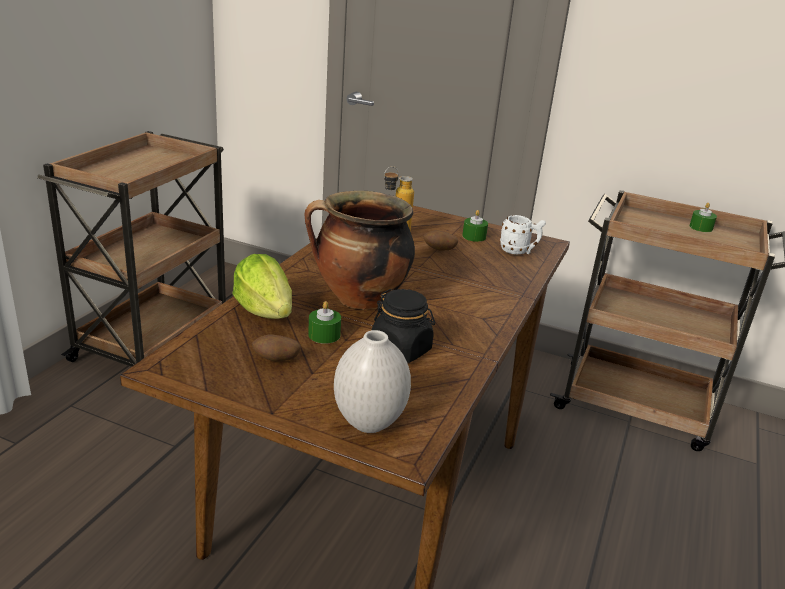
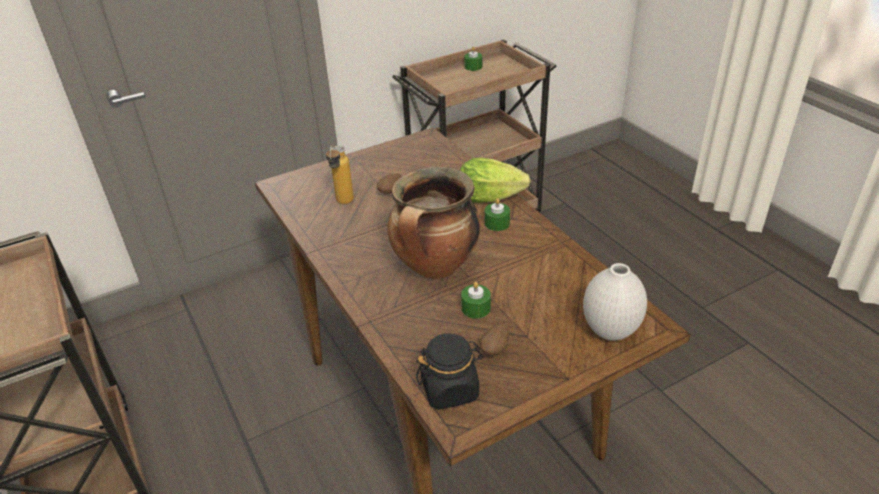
camera: 50 degrees left, 10 degrees up
lettuce [233,254,292,319] -> lettuce moved to [460,158,531,203]
black jar [372,289,435,363] -> black jar moved to [416,333,484,410]
green candle [462,210,488,242] -> green candle moved to [485,198,510,231]
white mug [500,215,546,254] -> none

